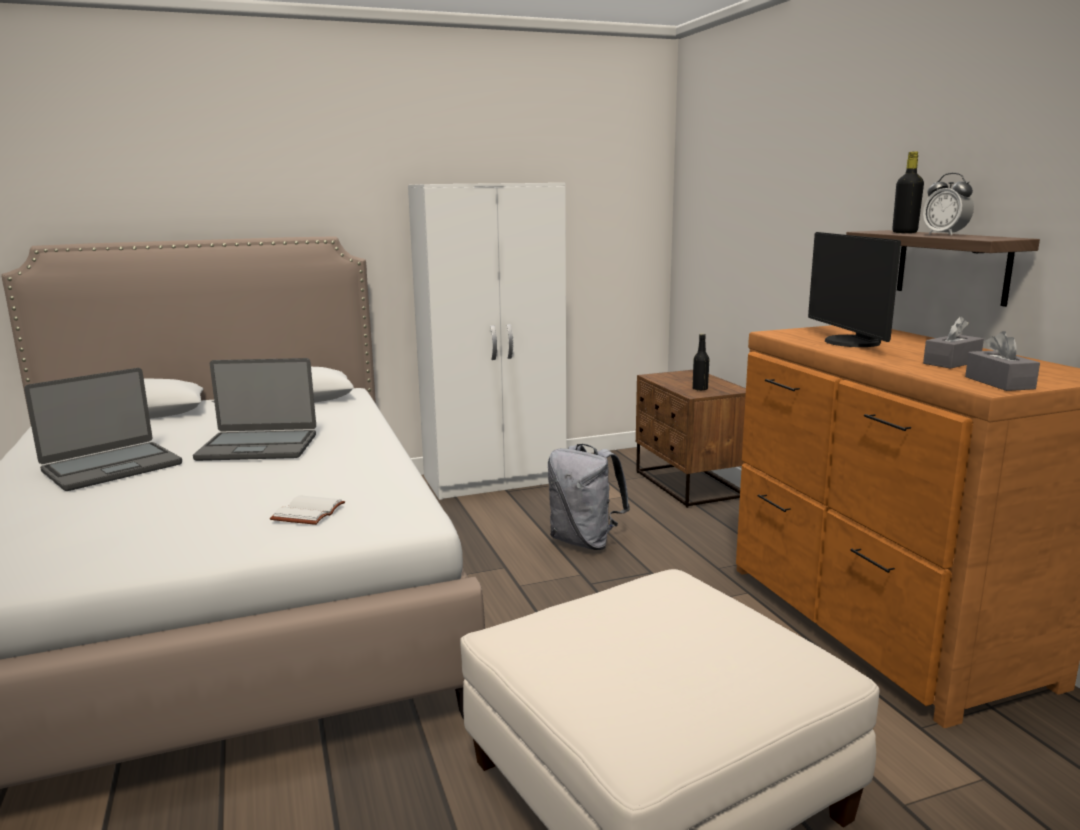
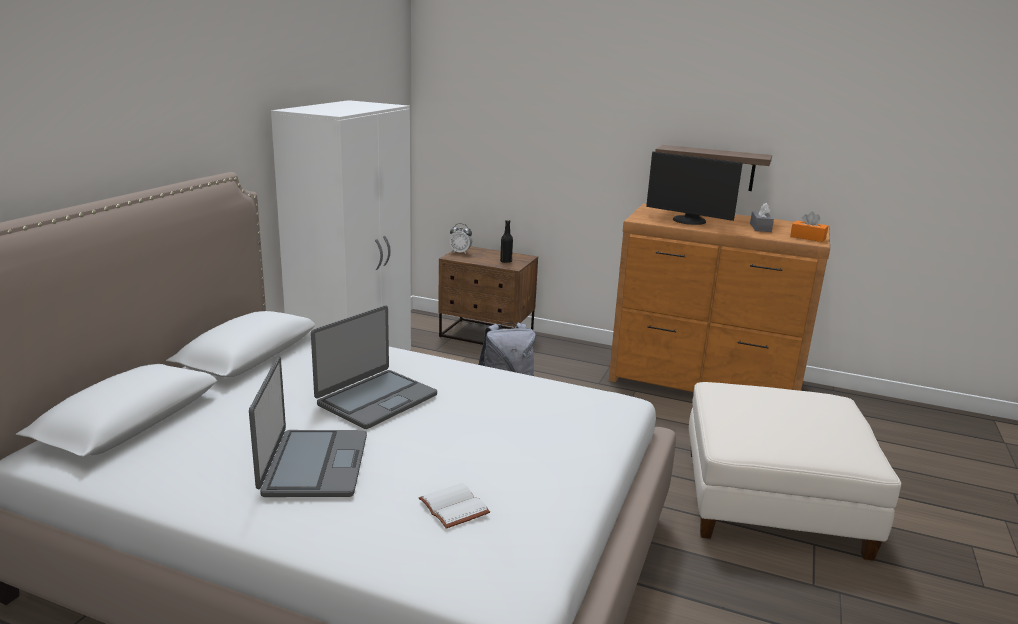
camera: 50 degrees left, 5 degrees up
white book [270,495,345,525] -> white book moved to [419,483,490,529]
black bottle [892,152,924,233] -> none
alarm clock [923,173,974,236] -> alarm clock moved to [449,223,472,254]
grey tissue box [965,331,1040,391] -> orange tissue box [790,212,828,242]

